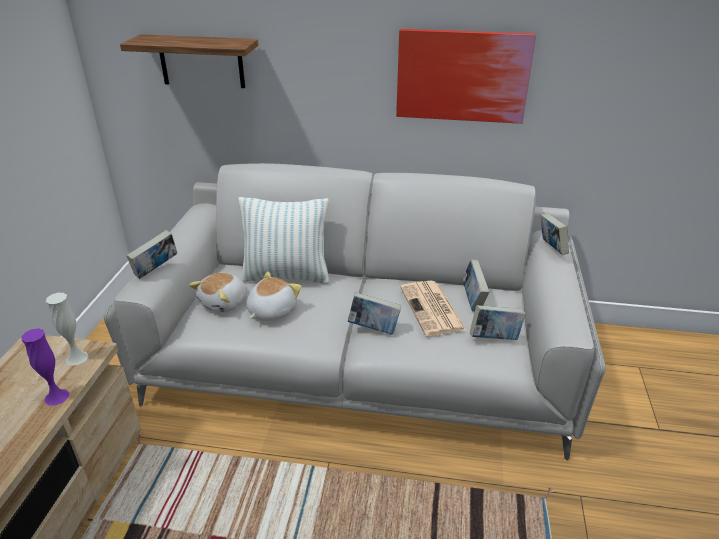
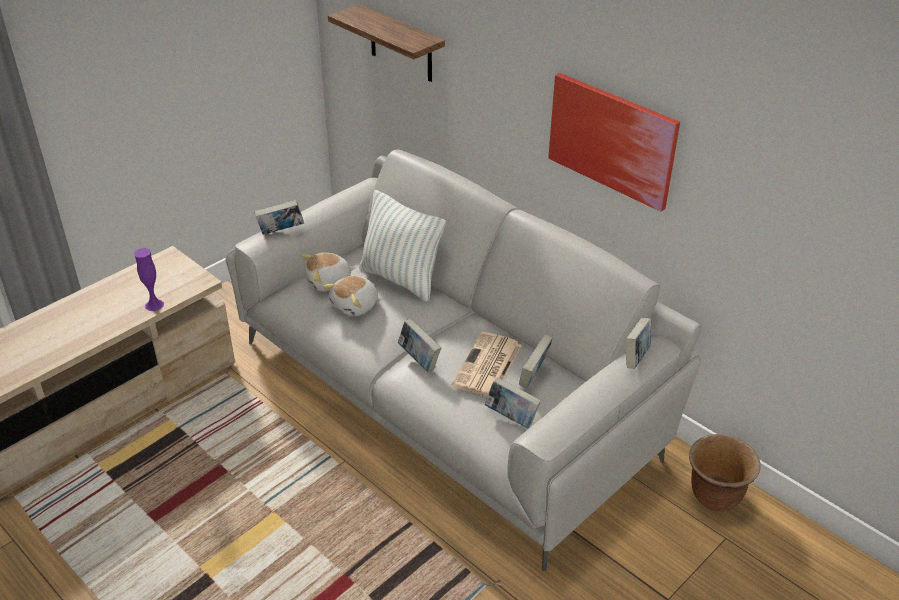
camera: 35 degrees right, 5 degrees up
white vase [46,293,88,366] -> none
plush toy [246,272,302,321] -> plush toy turned 150 degrees clockwise [323,276,378,316]
none -> brown planter [689,434,761,511]

